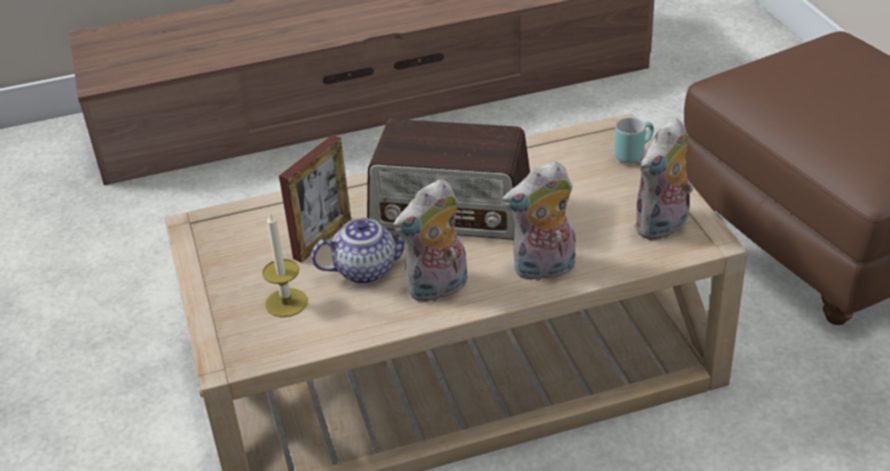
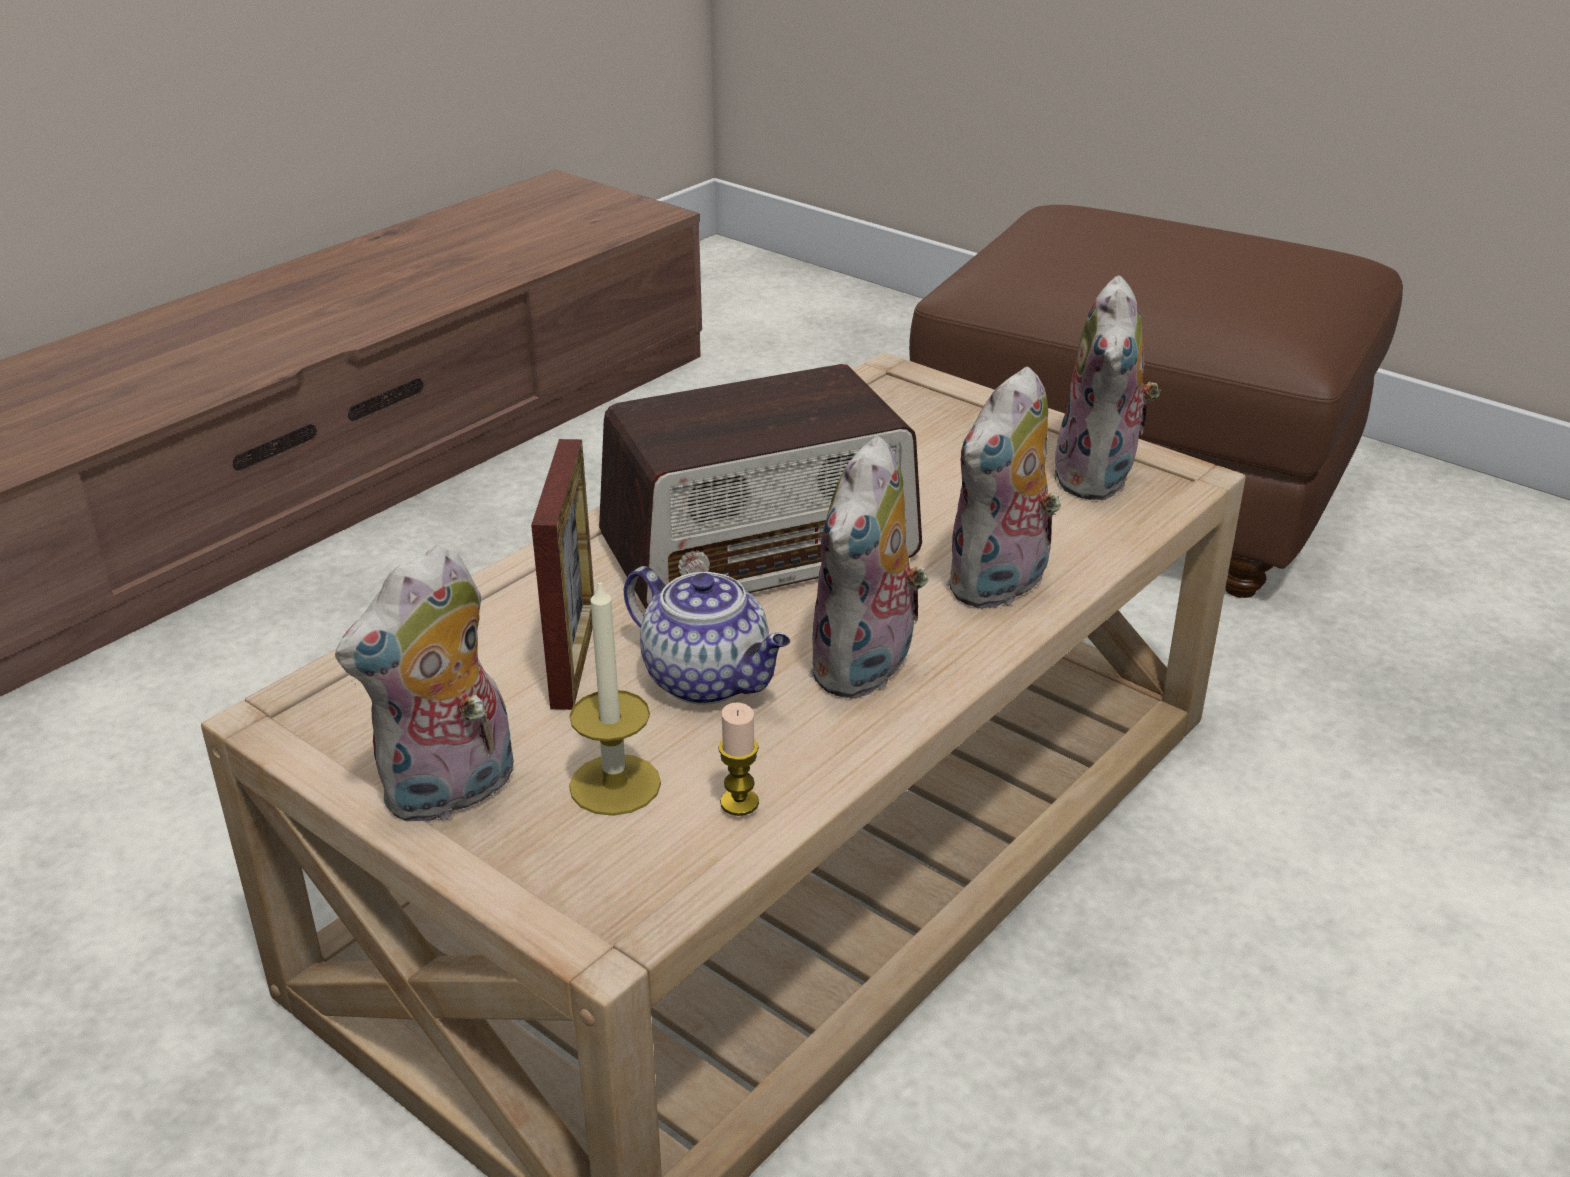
camera: 35 degrees left, 5 degrees down
teapot [311,218,405,284] -> teapot turned 90 degrees clockwise [624,566,790,705]
turquoise mug [614,118,654,164] -> none
none -> plush toy [335,545,514,825]
none -> candle [718,703,759,816]

